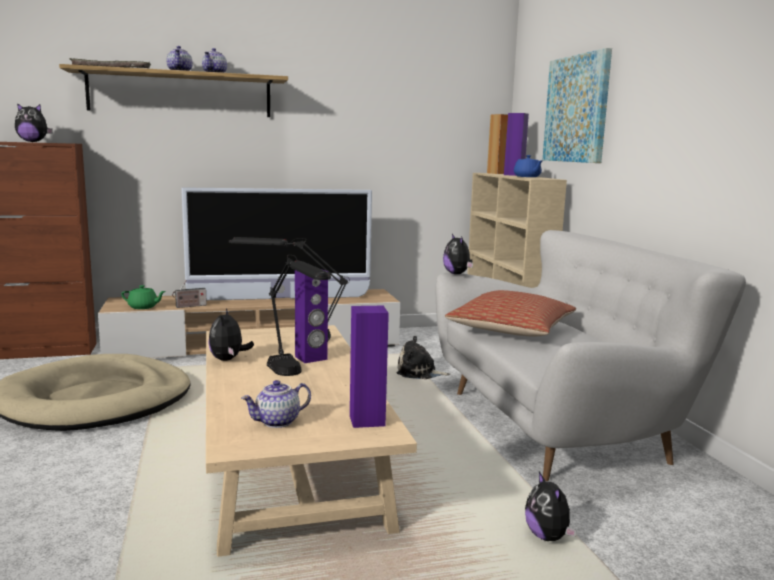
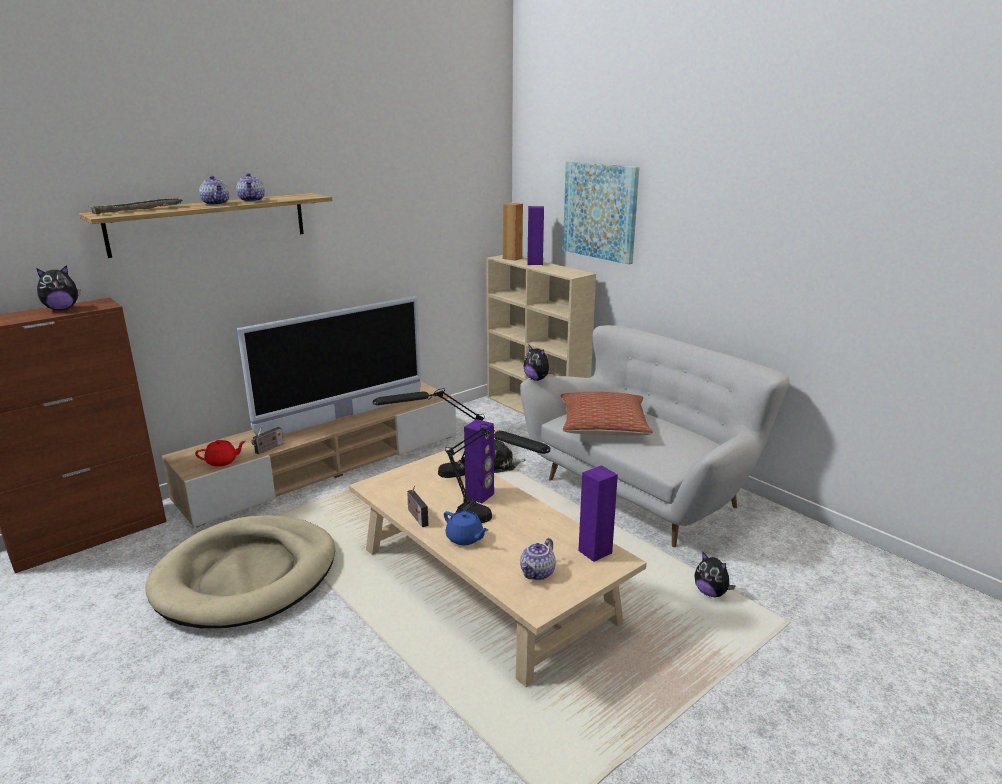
camera: 25 degrees left, 10 degrees up
green teapot [121,285,166,309] -> red teapot [195,440,246,467]
plush toy [209,308,254,361] -> radio [407,485,428,527]
blue teapot [514,155,543,177] -> blue teapot moved to [444,511,488,545]

